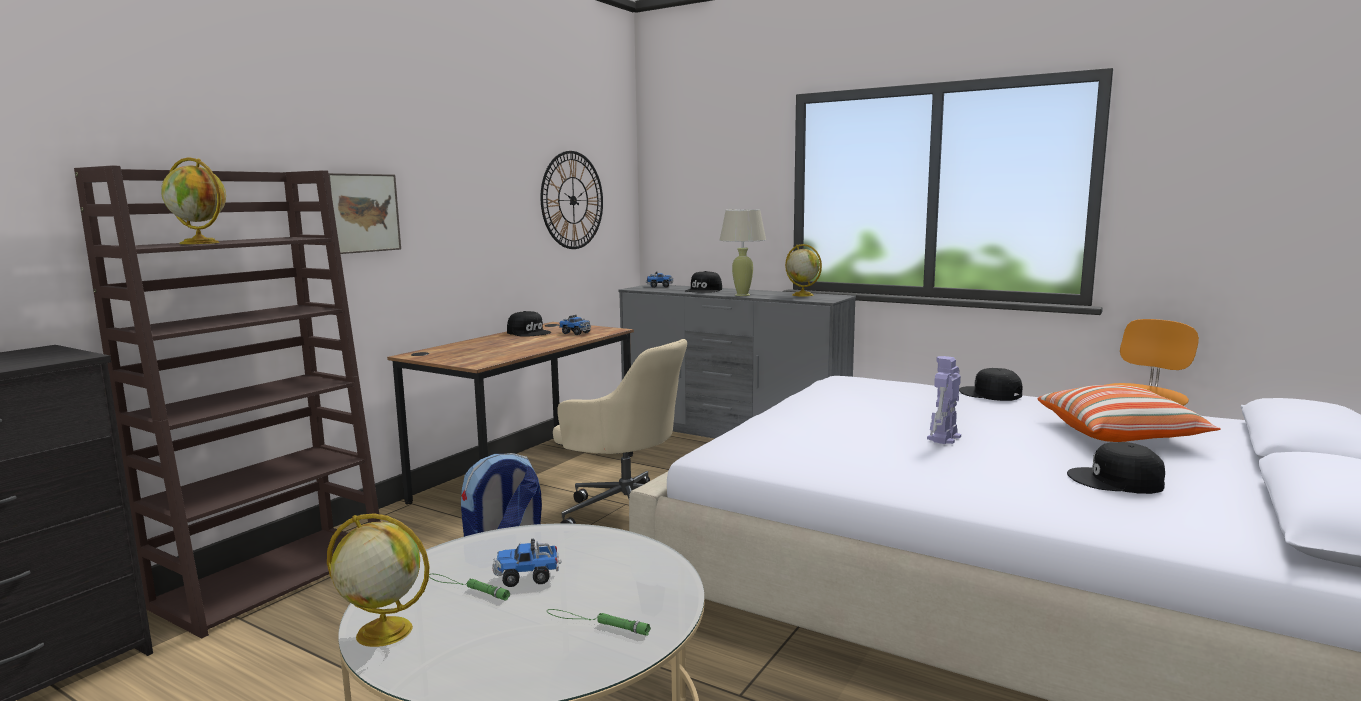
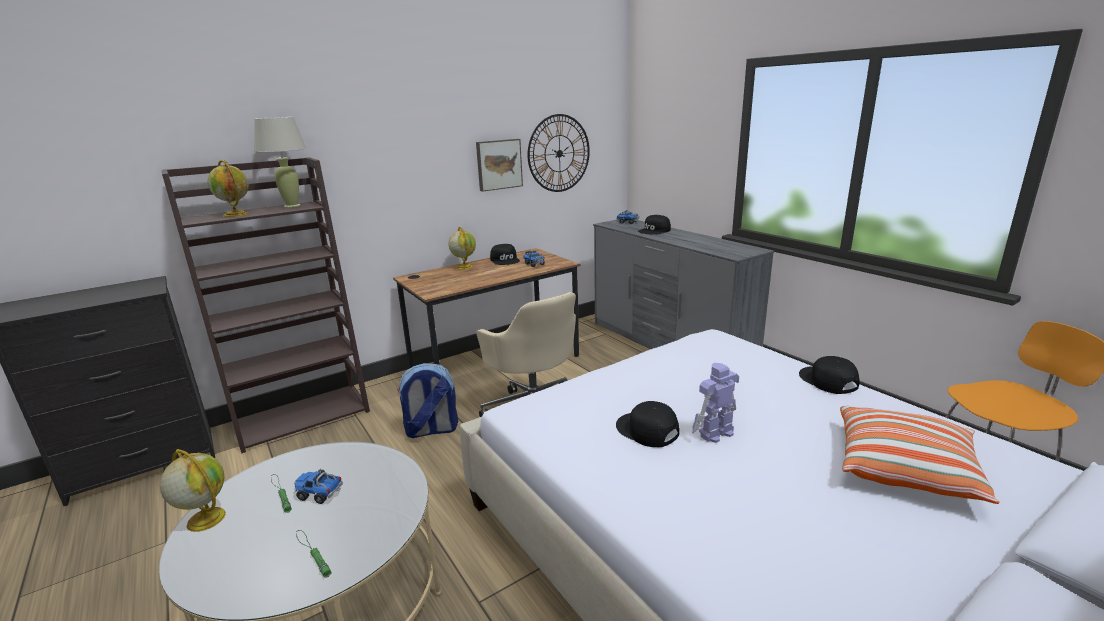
camera: 25 degrees right, 10 degrees up
picture [328,173,401,254] -> picture moved to [476,139,523,192]
beige table lamp [719,209,766,296] -> beige table lamp moved to [254,117,306,208]
globe [785,244,822,297] -> globe moved to [448,227,476,270]
black cap [1067,442,1165,494] -> black cap moved to [616,401,679,447]

